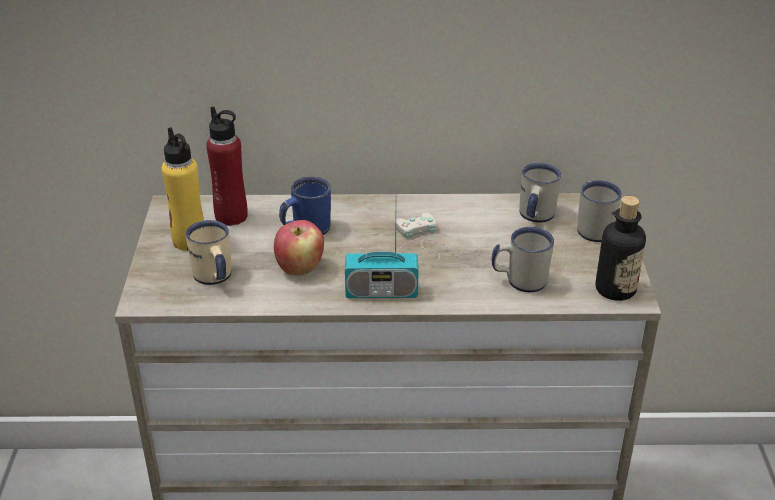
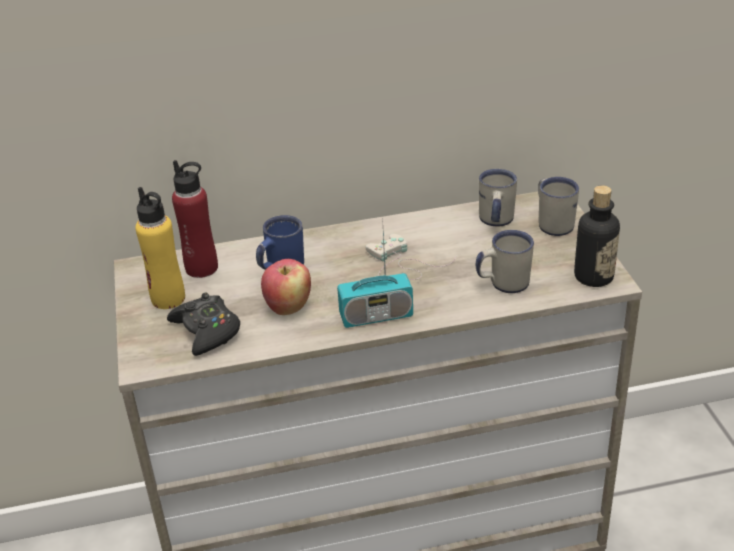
camera: 10 degrees left, 0 degrees up
beige mug [186,220,231,285] -> black game controller [167,292,240,356]

